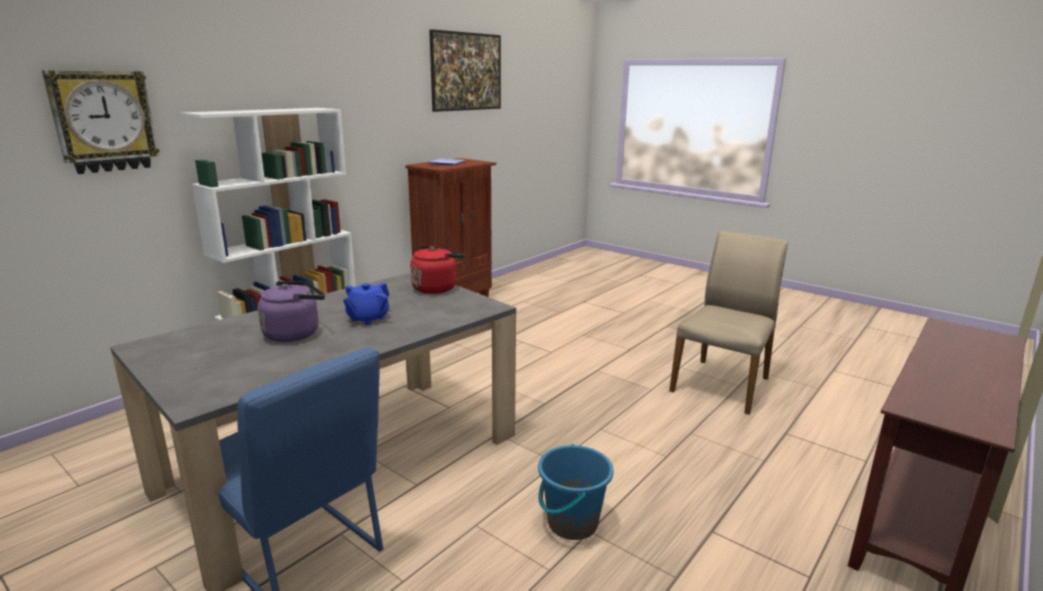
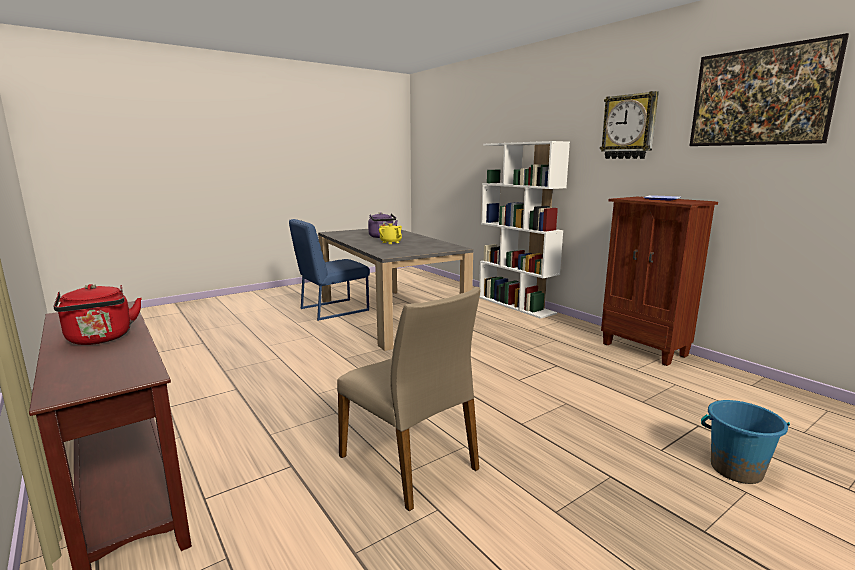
camera: 105 degrees right, 5 degrees down
wall clock [42,70,160,174] -> wall clock moved to [600,91,659,159]
blue teapot [343,283,389,325] -> yellow teapot [379,223,402,244]
red kettle [410,246,465,294] -> red kettle moved to [54,284,142,345]
blue bucket [538,444,614,540] -> blue bucket moved to [701,400,790,484]

